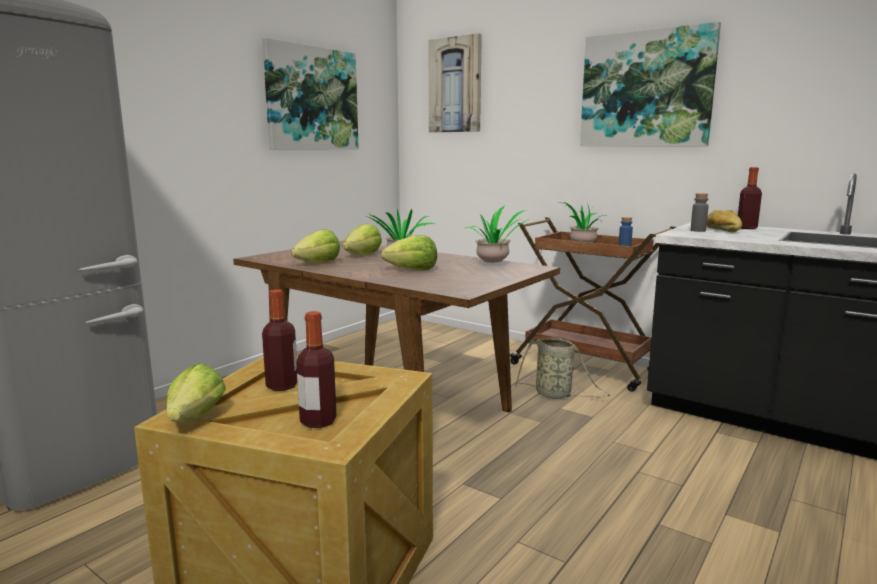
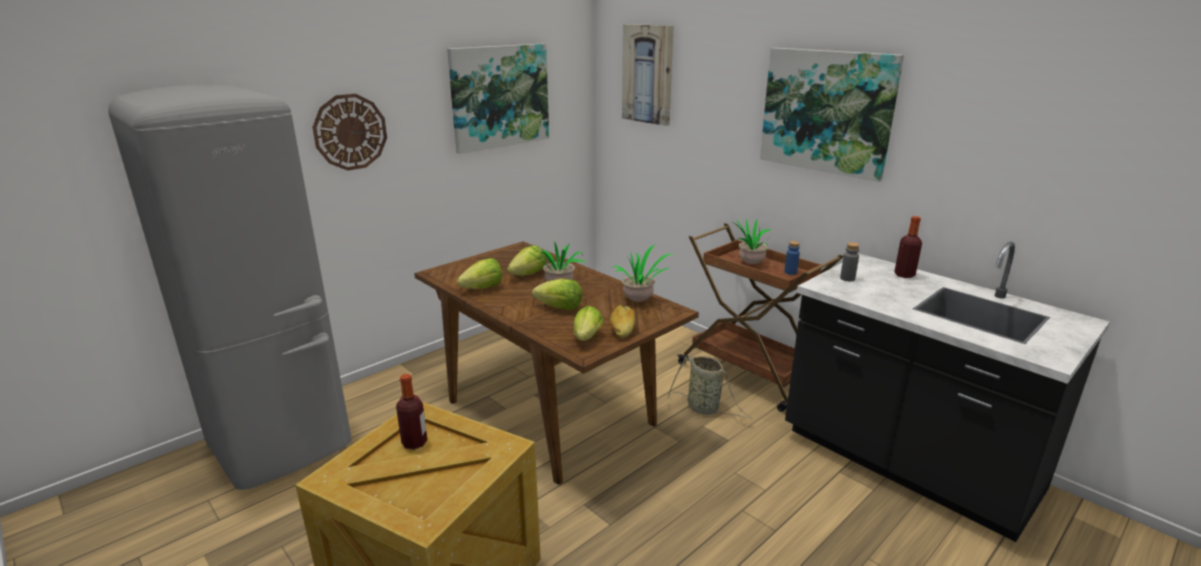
camera: 10 degrees right, 10 degrees up
lettuce [166,363,226,422] -> lettuce moved to [573,306,604,341]
bottle [296,311,337,428] -> none
bread [707,210,742,232] -> bread moved to [610,305,635,338]
none -> wall clock [312,94,387,171]

